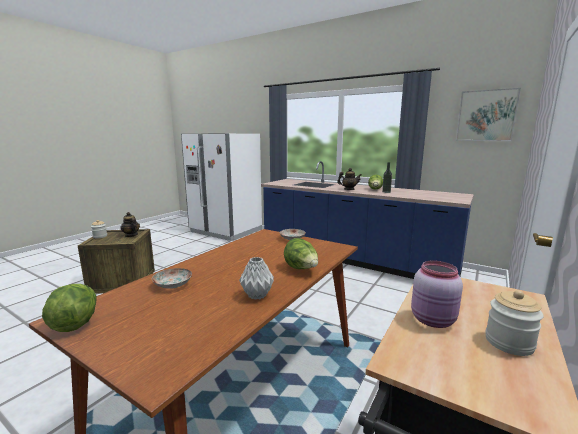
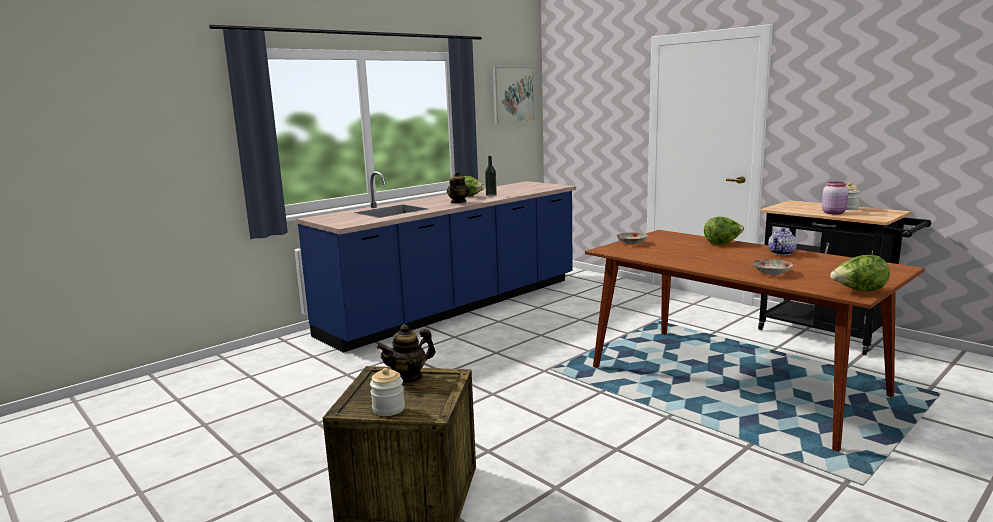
camera: 75 degrees left, 0 degrees up
white fridge [181,134,262,241] -> none
grey vase [239,257,274,300] -> teapot [768,228,797,255]

